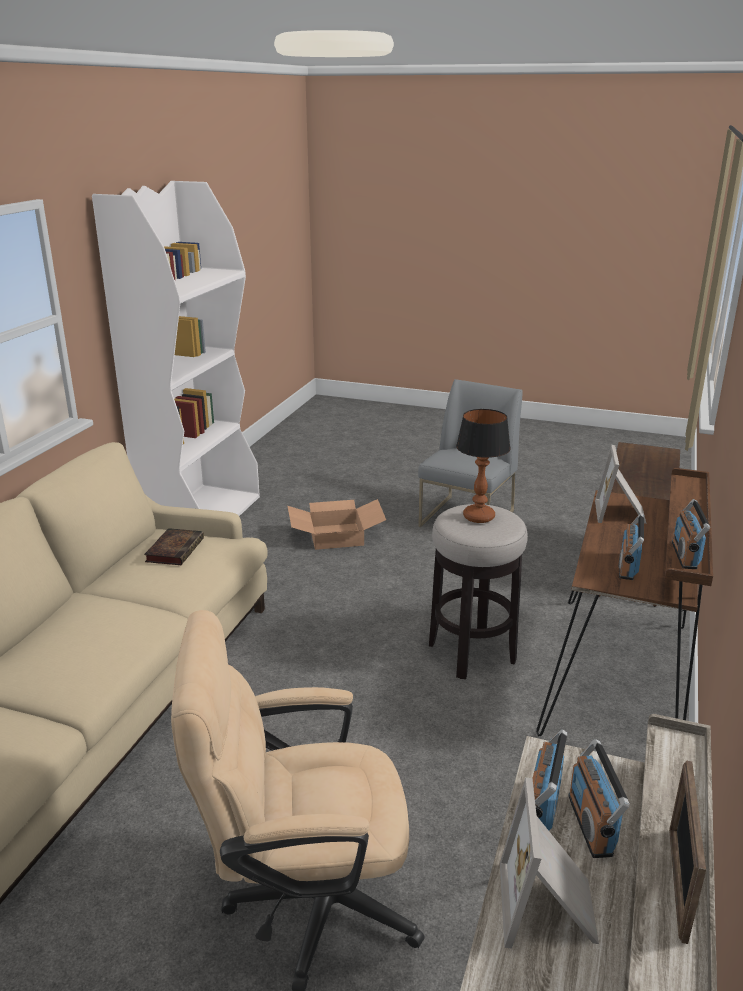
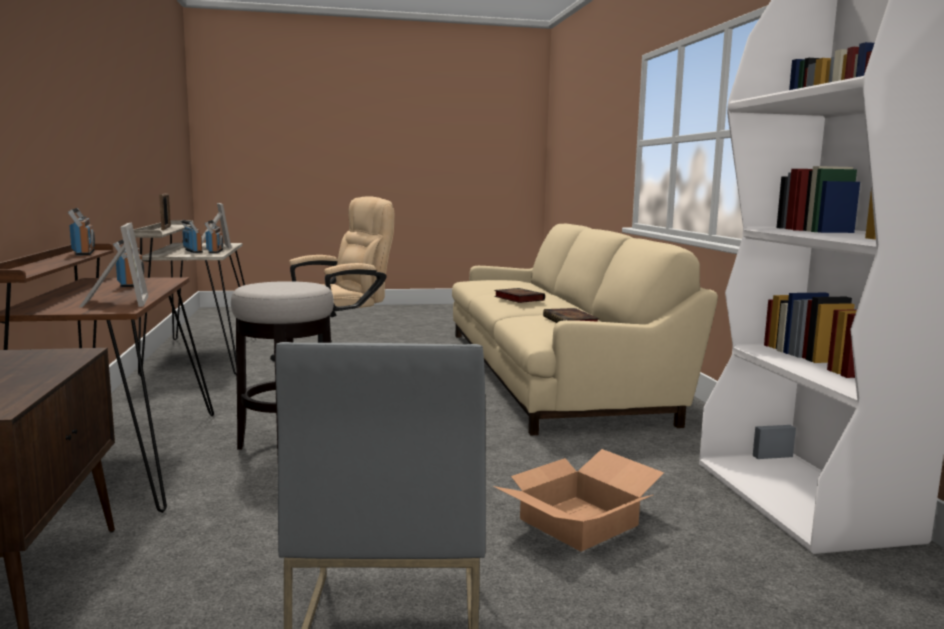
camera: 150 degrees right, 15 degrees down
table lamp [456,409,511,523] -> none
none -> book [494,288,545,303]

